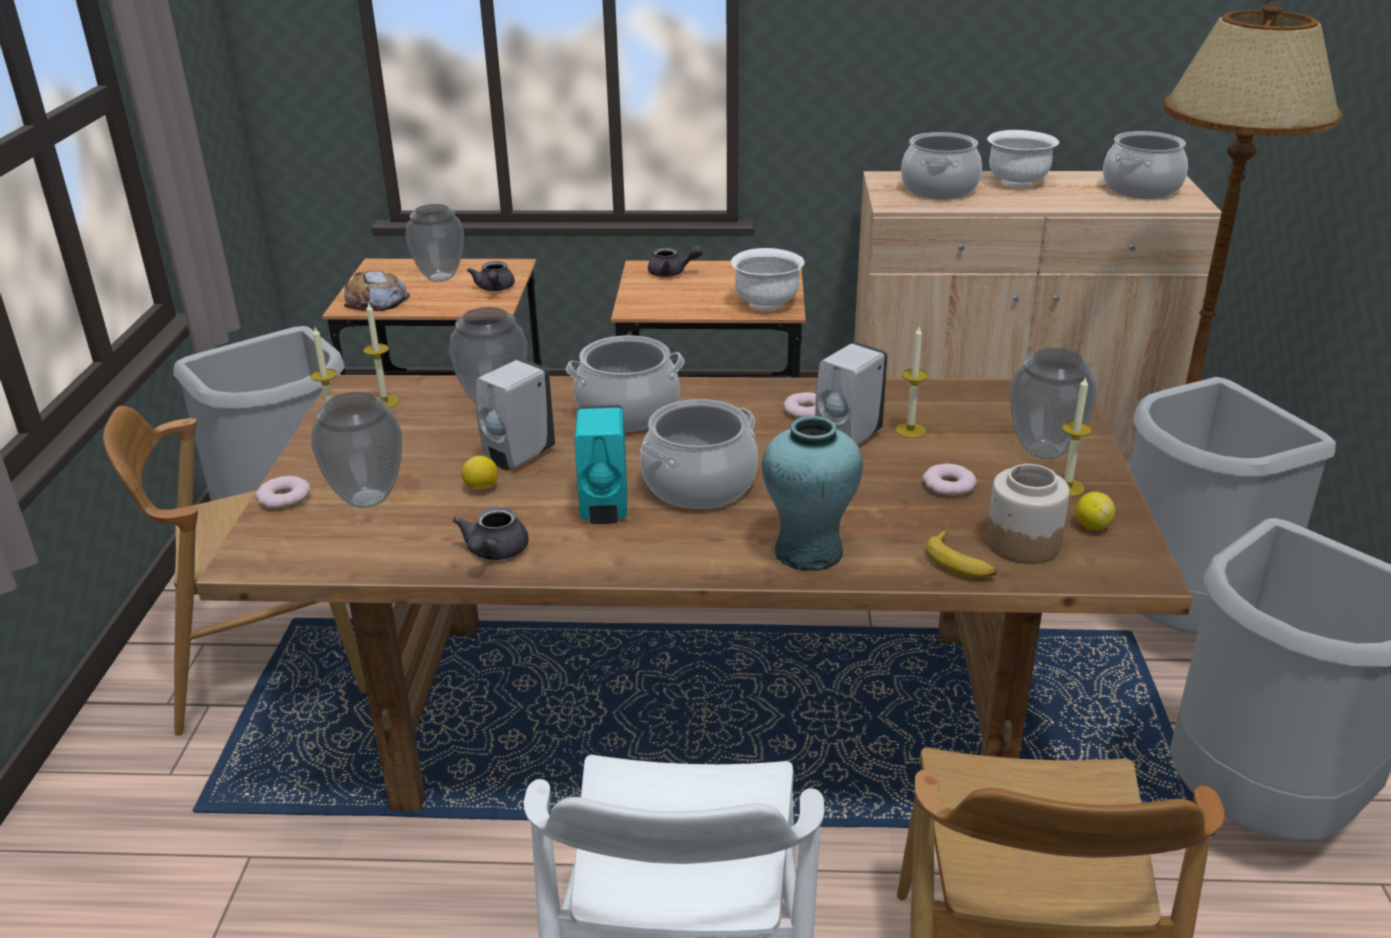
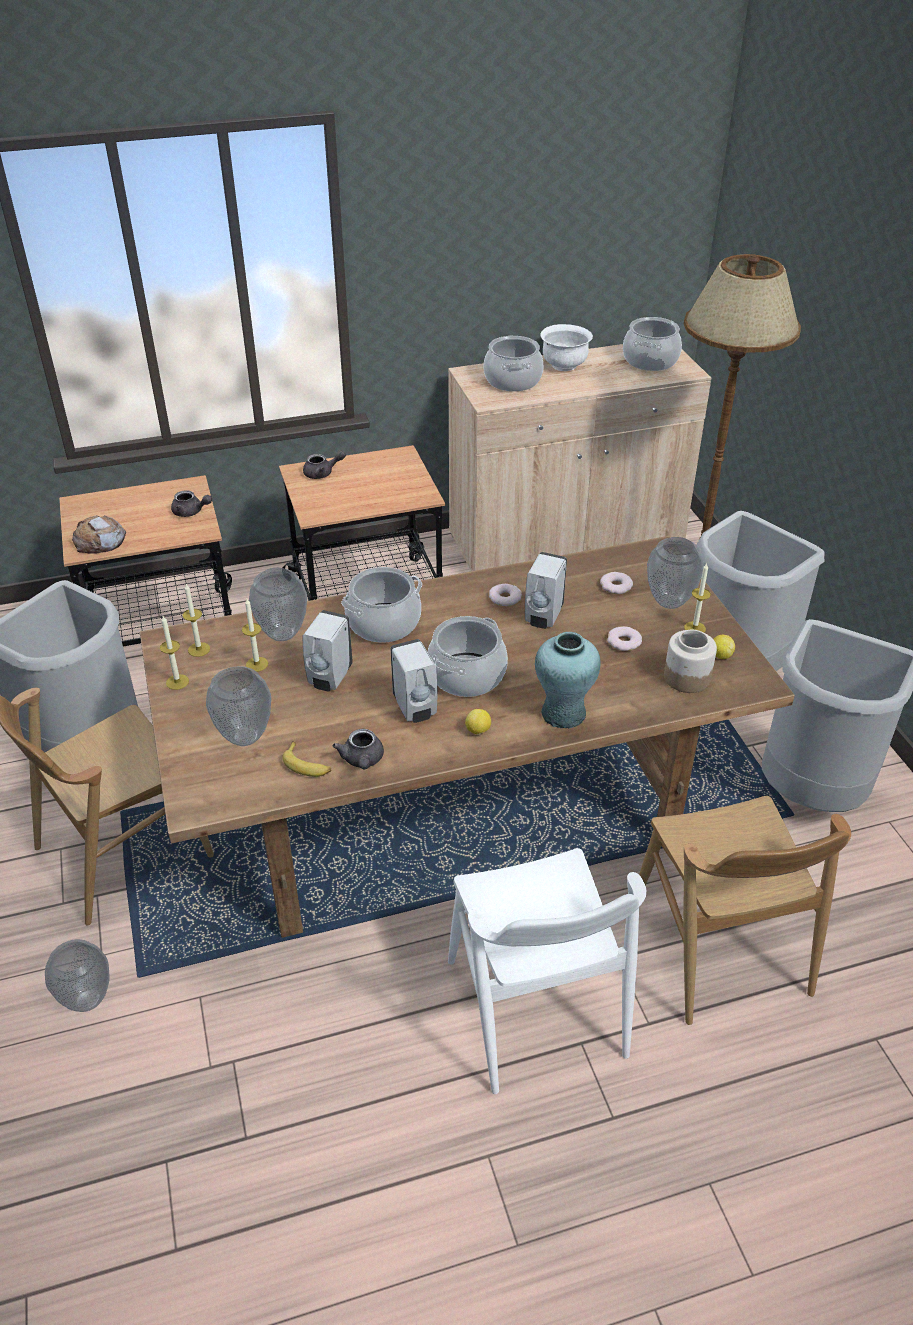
camera: 20 degrees left, 10 degrees up
donut [255,476,310,509] -> donut moved to [600,572,633,594]
vase [405,204,464,282] -> vase moved to [45,939,110,1012]
lemon [462,456,498,490] -> lemon moved to [465,709,491,735]
grey teapot [467,261,515,291] -> grey teapot turned 45 degrees counterclockwise [171,490,212,517]
turquoise soap dispenser [574,405,627,524] -> white soap dispenser [390,639,437,723]
white bowl [731,248,805,311] -> none
candle [895,325,929,438] -> candle moved to [242,599,268,672]
banana [926,529,997,579] -> banana moved to [282,741,331,777]

